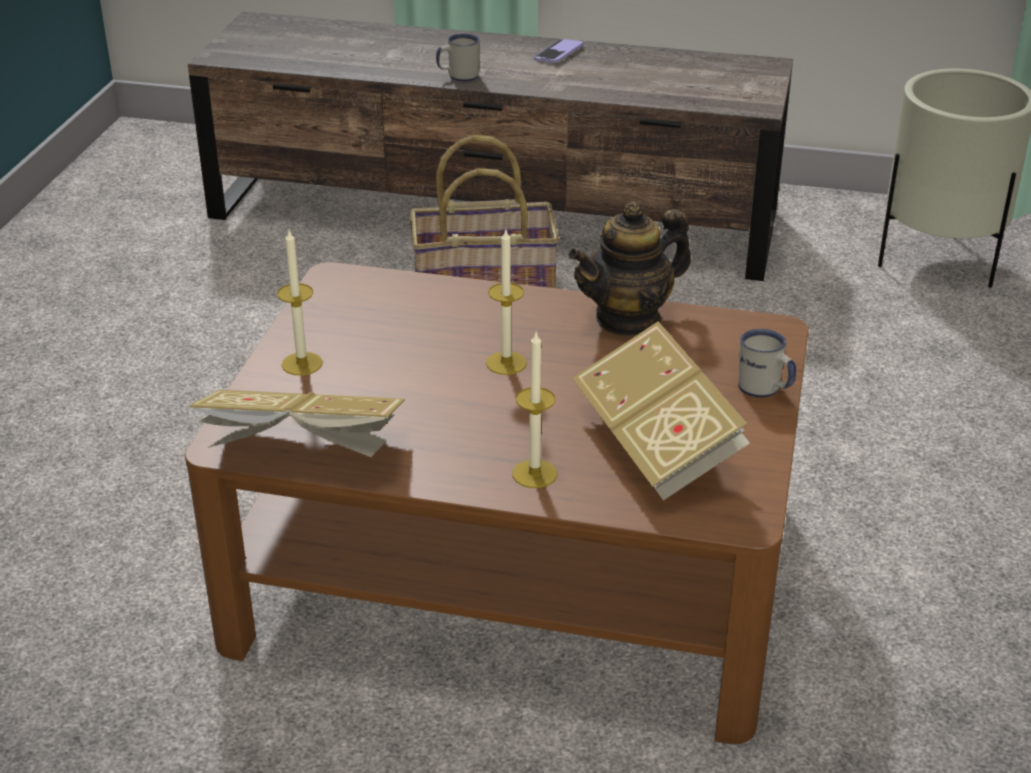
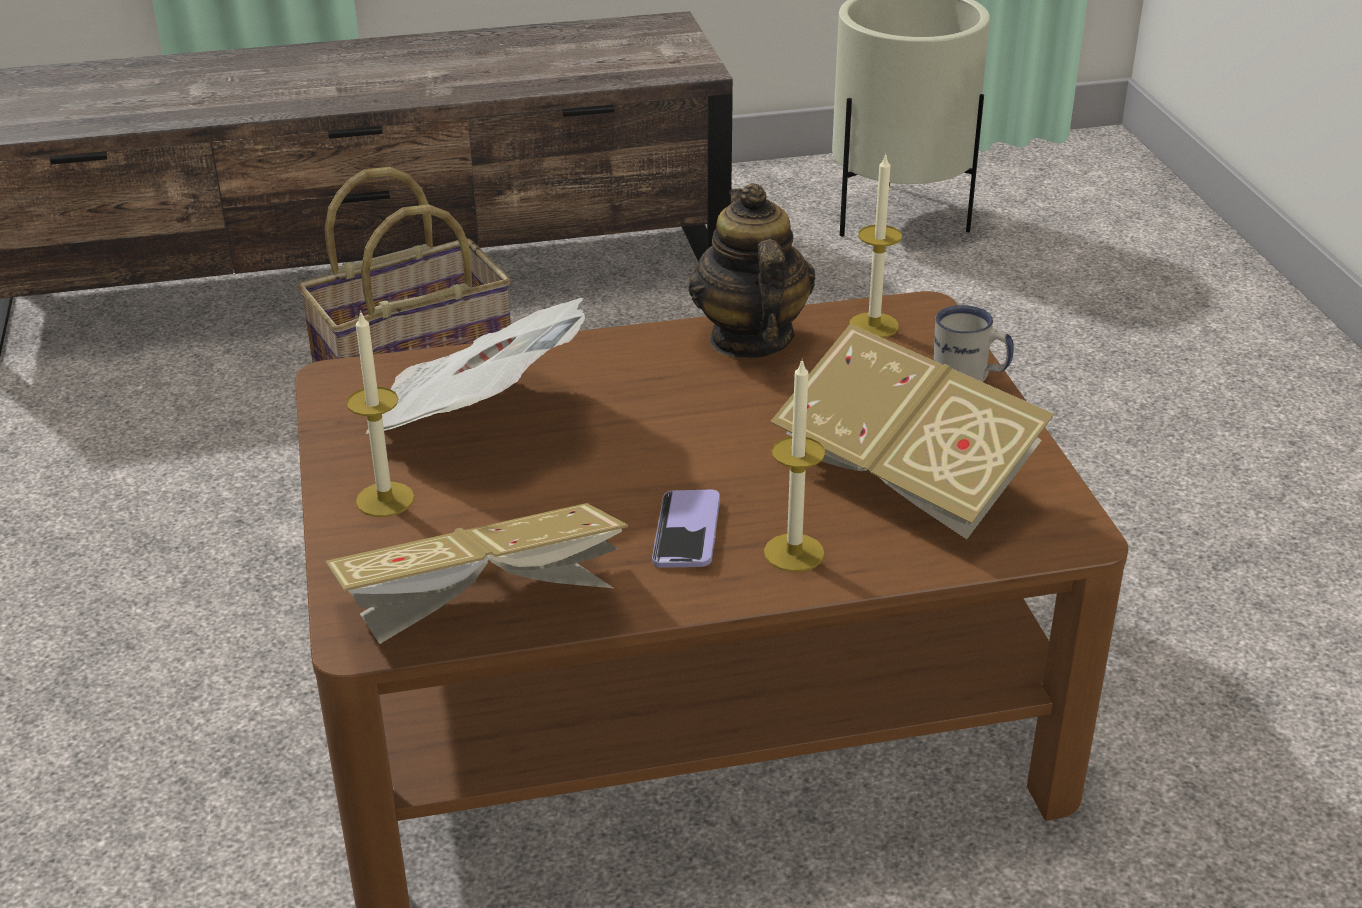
camera: 25 degrees left, 0 degrees up
white mug [436,33,480,82] -> none
candle [486,230,527,375] -> candle moved to [849,153,902,338]
phone [534,39,583,63] -> phone moved to [652,490,720,568]
teapot [568,201,691,337] -> teapot turned 135 degrees clockwise [688,183,815,359]
none -> newspaper [365,298,585,434]

